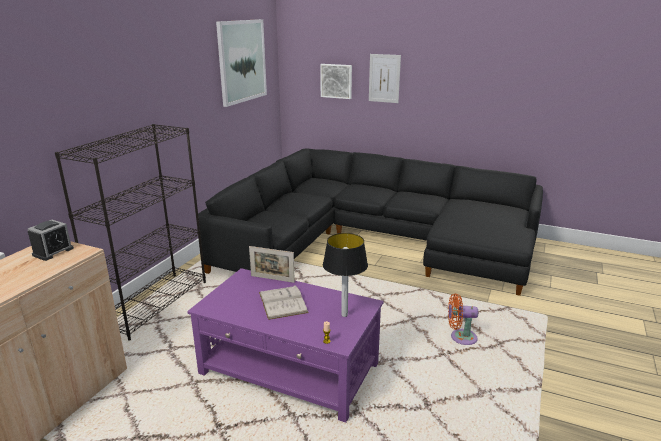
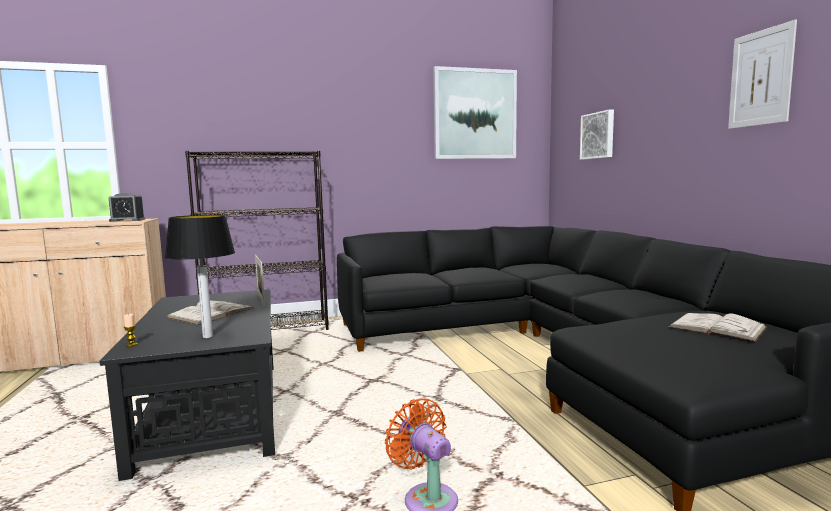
camera: 50 degrees right, 15 degrees down
purple coffee table [187,268,384,423] -> black coffee table [100,289,275,481]
picture [369,54,401,103] -> picture moved to [728,19,797,129]
none -> white book [669,313,767,341]

